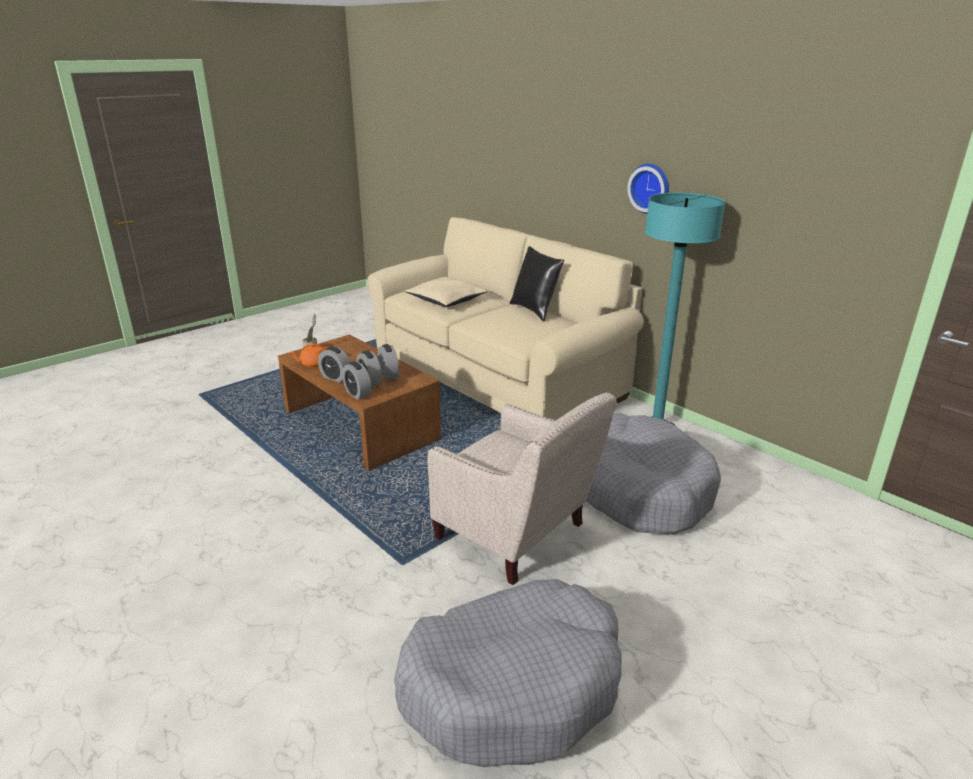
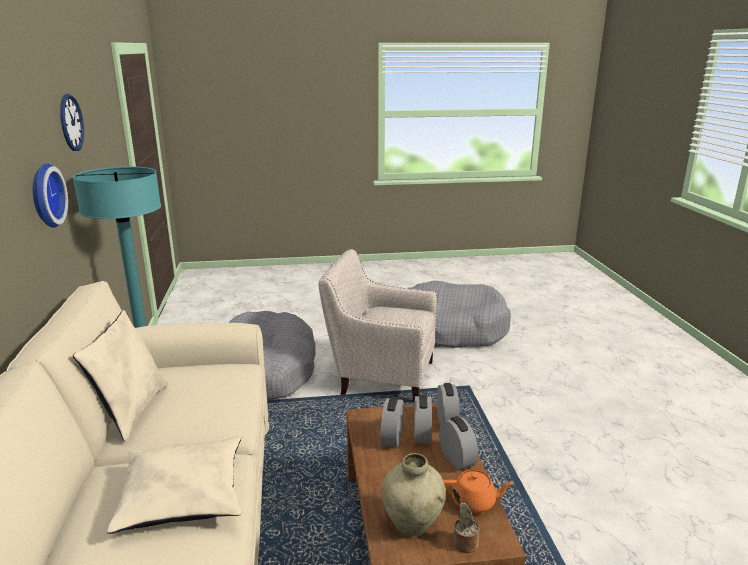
camera: 145 degrees left, 5 degrees down
beige armchair [427,392,616,585] -> beige armchair turned 60 degrees counterclockwise [318,249,438,402]
black pillow [510,246,564,321] -> beige pillow [73,310,168,441]
none -> wall clock [60,94,84,151]
none -> beige vase [381,453,446,537]

